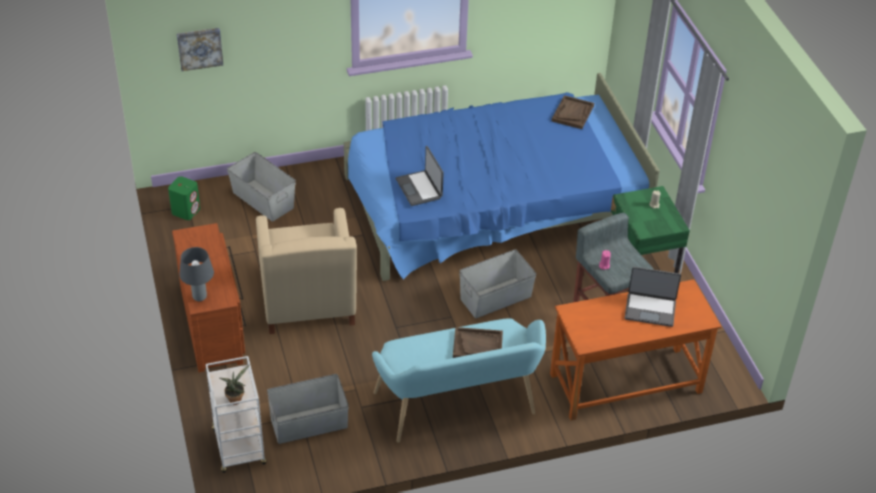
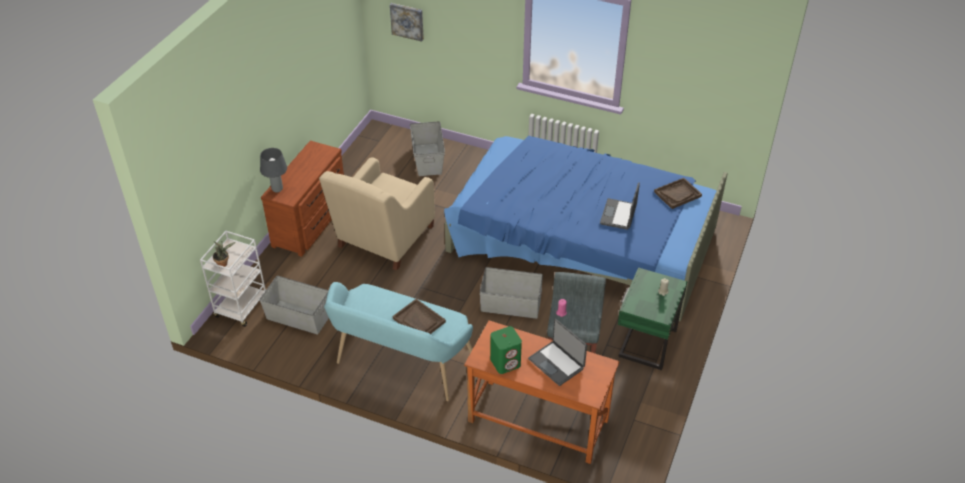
camera: 40 degrees right, 0 degrees up
green speaker [168,176,200,220] -> green speaker moved to [490,326,522,374]
laptop [396,146,443,206] -> laptop moved to [600,182,640,230]

